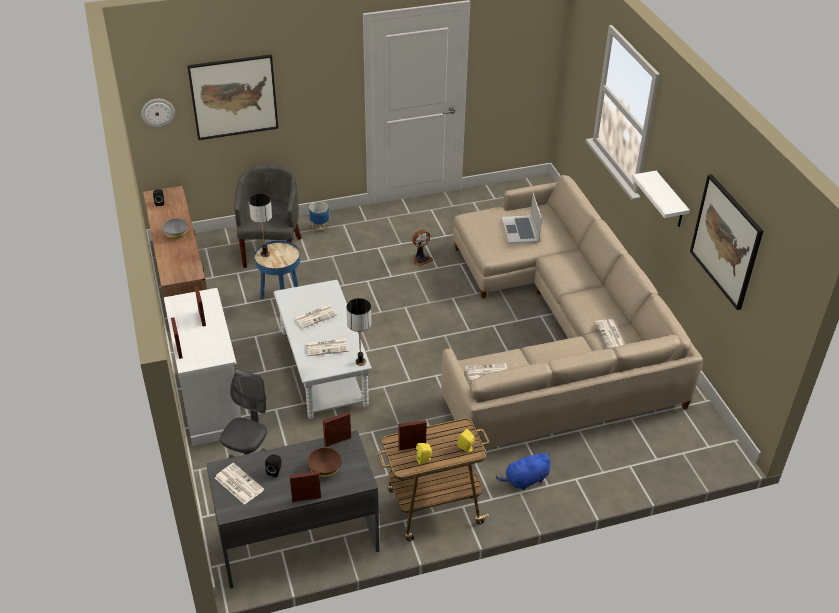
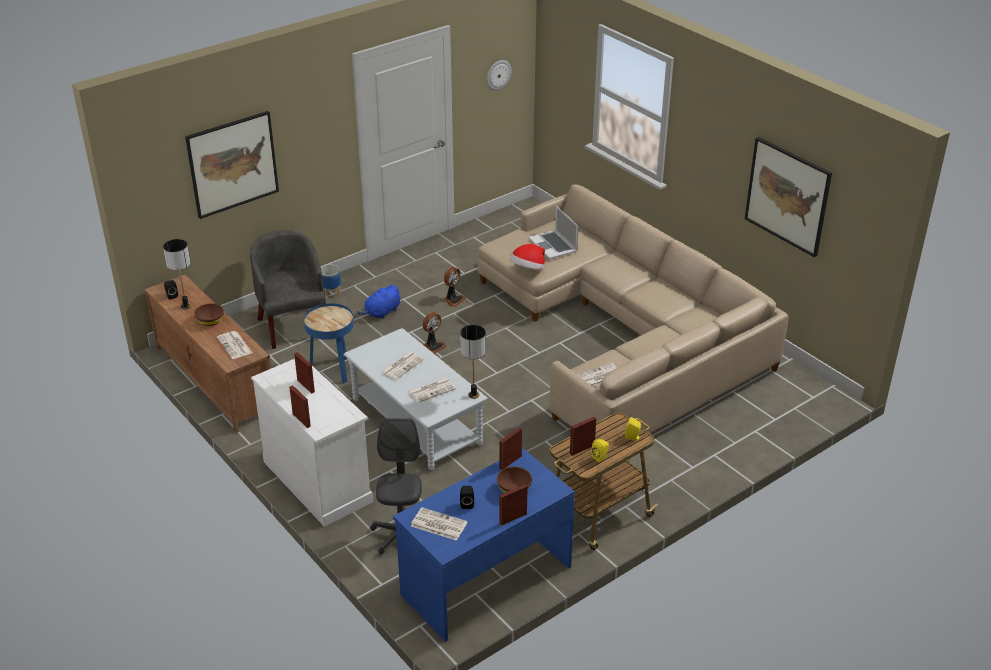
camera: 20 degrees left, 5 degrees down
wall clock [141,99,175,127] -> wall clock moved to [487,60,511,90]
grey bowl [162,218,188,239] -> brown bowl [194,303,224,326]
grey desk [206,430,379,588] -> blue desk [393,448,575,642]
table lamp [249,193,272,257] -> table lamp moved to [163,239,191,310]
blue plush toy [496,453,550,490] -> blue plush toy moved to [357,284,400,319]
newspaper [595,319,625,349] -> newspaper moved to [217,331,252,359]
white shelf [632,171,690,227] -> none
none -> fan [422,312,447,354]
none -> hat [510,244,545,270]

